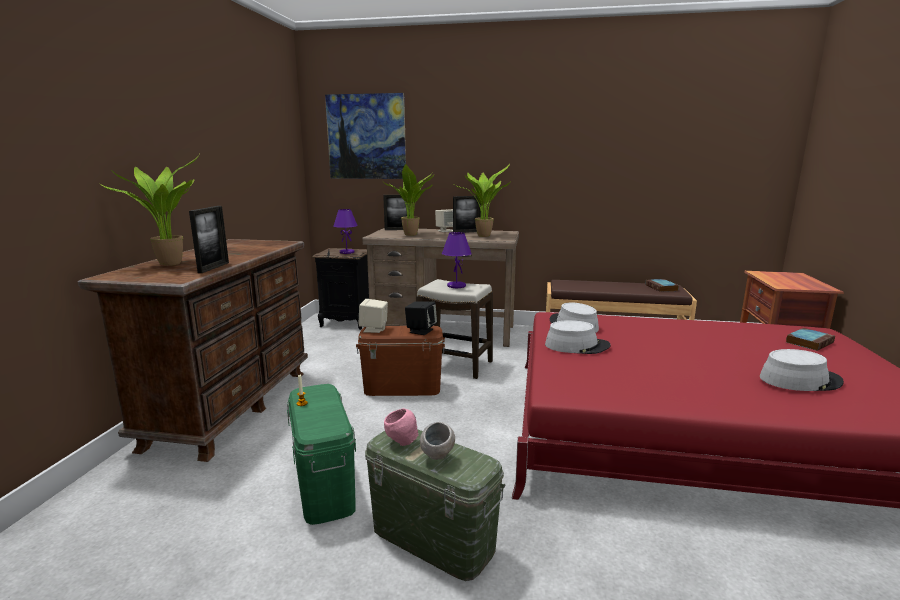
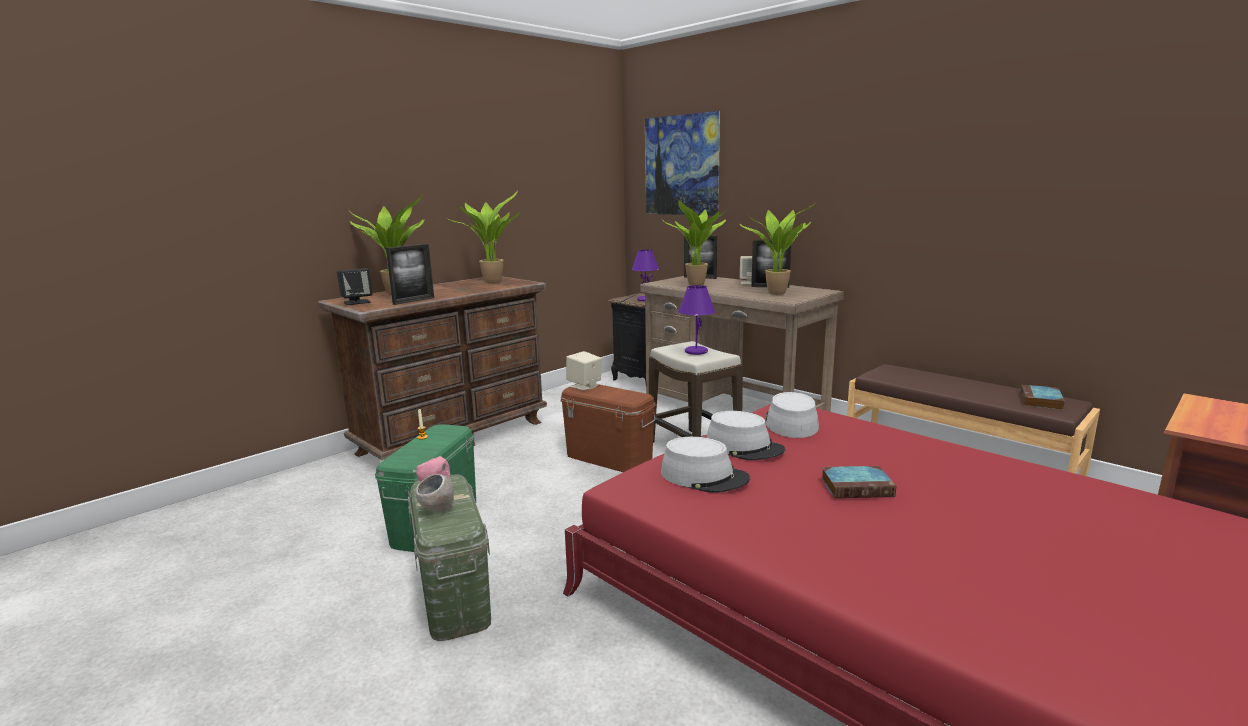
camera: 35 degrees right, 0 degrees up
black speaker [405,301,437,335] -> black speaker moved to [337,268,372,305]
grey hat [760,349,844,391] -> grey hat moved to [661,437,750,493]
book [786,328,835,351] -> book moved to [821,466,896,498]
none -> potted plant [448,190,520,284]

